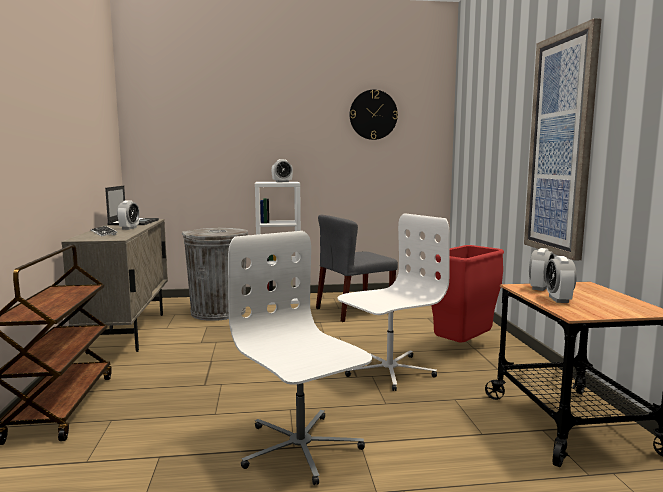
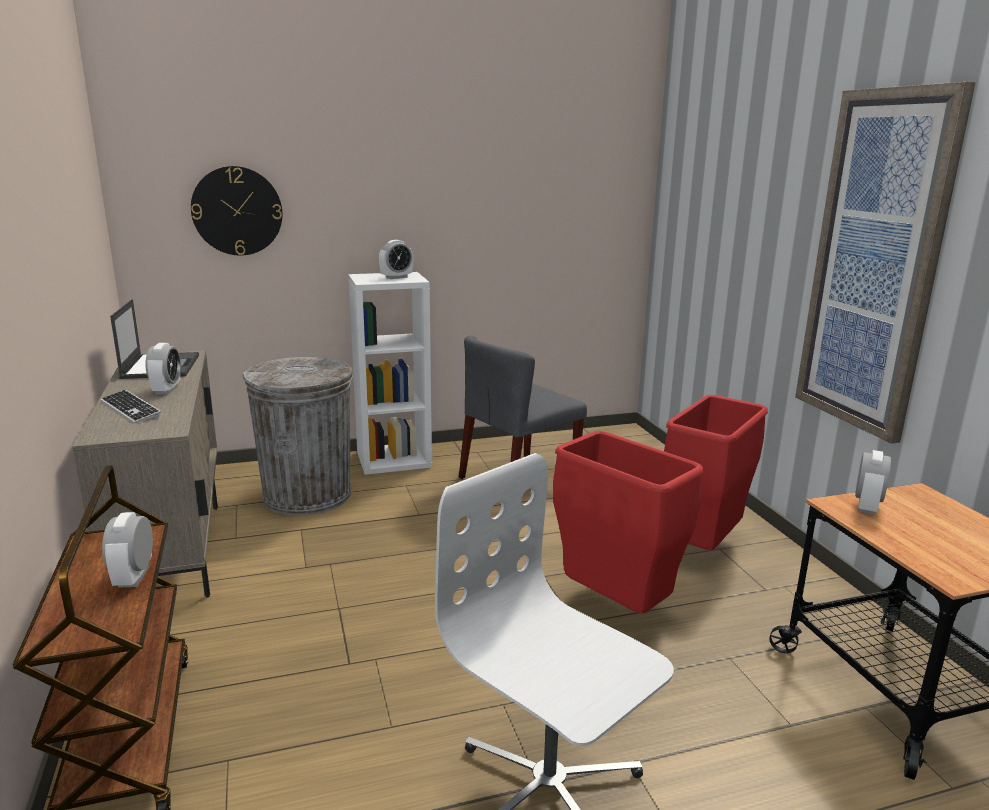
camera: 10 degrees left, 10 degrees up
white office chair [338,213,450,391] -> red trash can [553,431,703,613]
wall clock [350,90,398,140] -> wall clock moved to [191,166,282,256]
alarm clock [545,256,577,303] -> alarm clock moved to [102,512,153,588]

